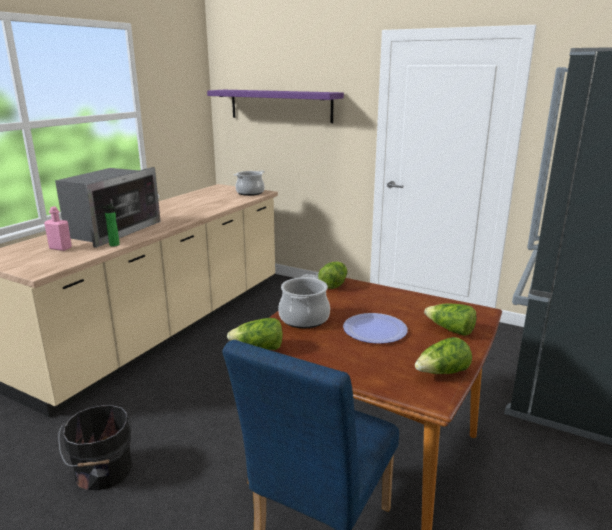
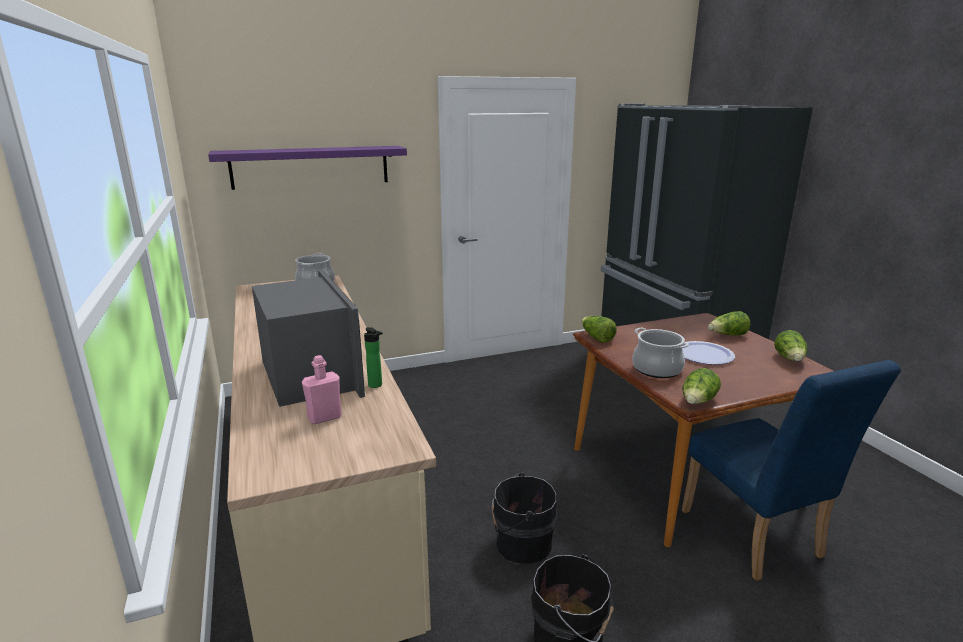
camera: 50 degrees left, 0 degrees up
none -> black bucket [491,473,557,564]

